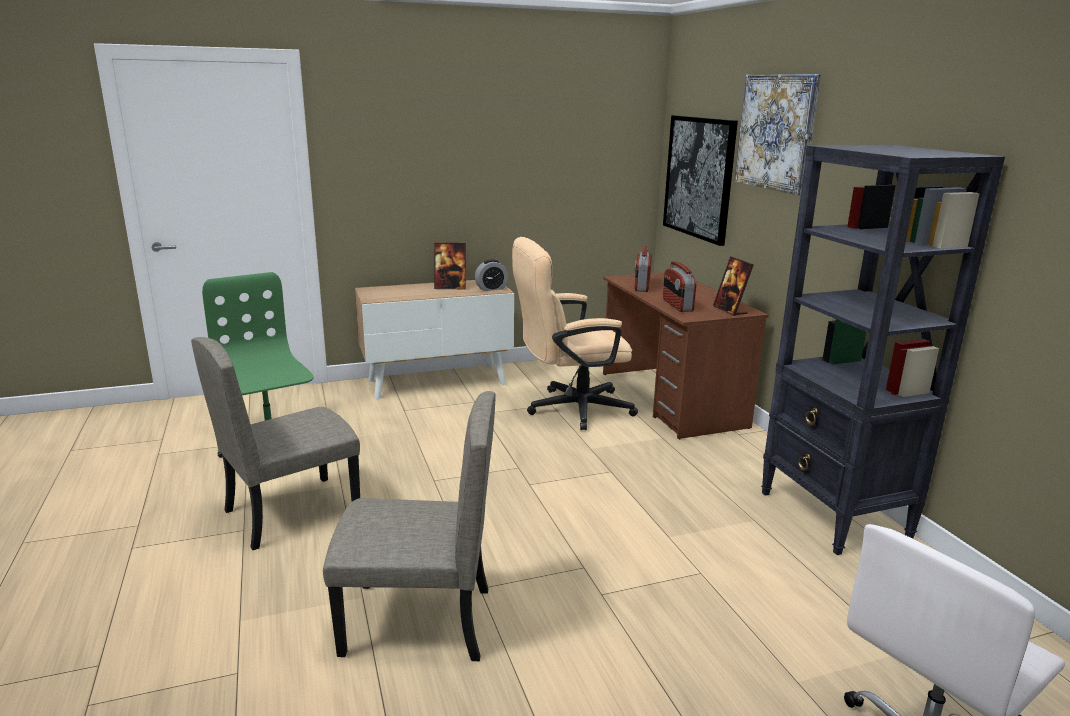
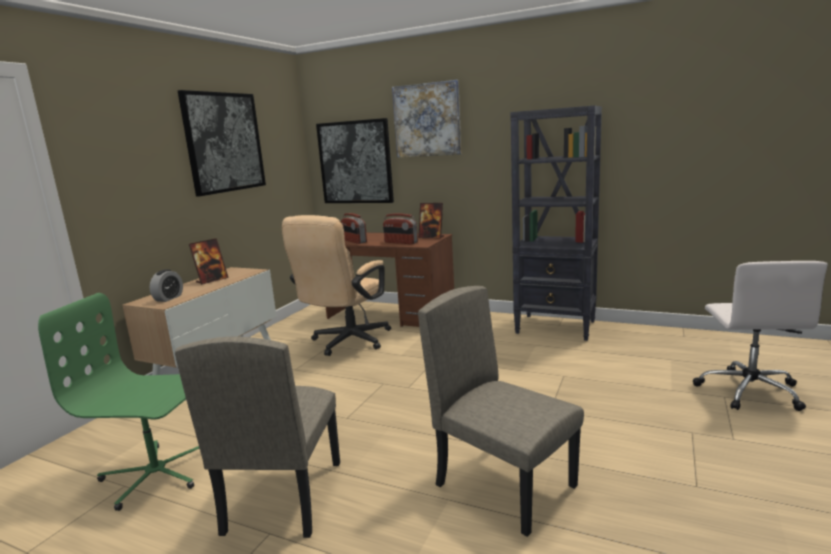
camera: 45 degrees left, 5 degrees down
beige chair [323,391,496,661] -> beige chair turned 90 degrees counterclockwise [418,286,584,537]
alarm clock [475,259,508,291] -> alarm clock moved to [150,269,183,302]
none -> picture [178,90,266,197]

